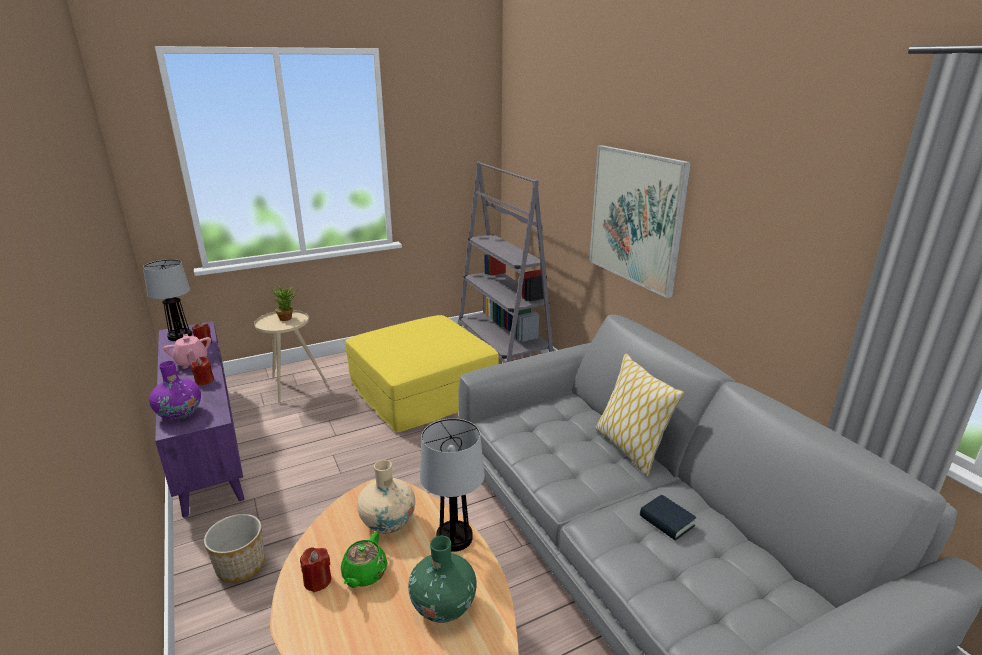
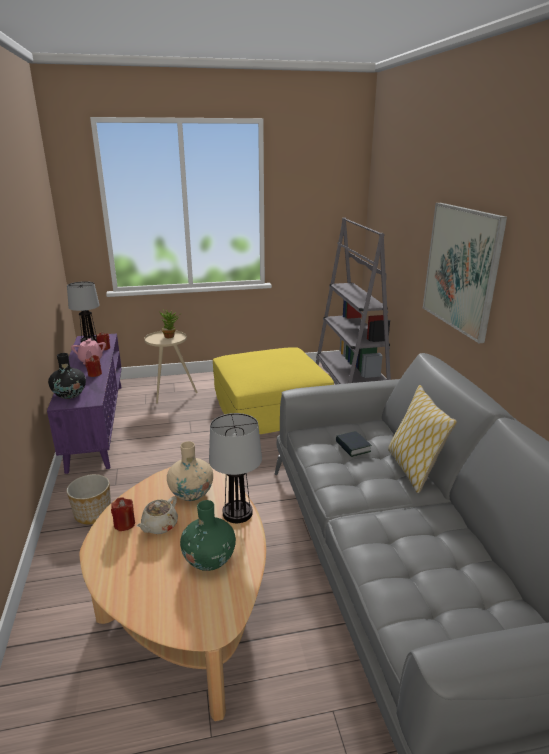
camera: 15 degrees right, 0 degrees up
purple vase [149,361,201,421] -> black vase [48,353,86,399]
green teapot [341,532,388,588] -> beige teapot [137,496,178,534]
book [640,495,697,541] -> book moved to [336,431,371,457]

